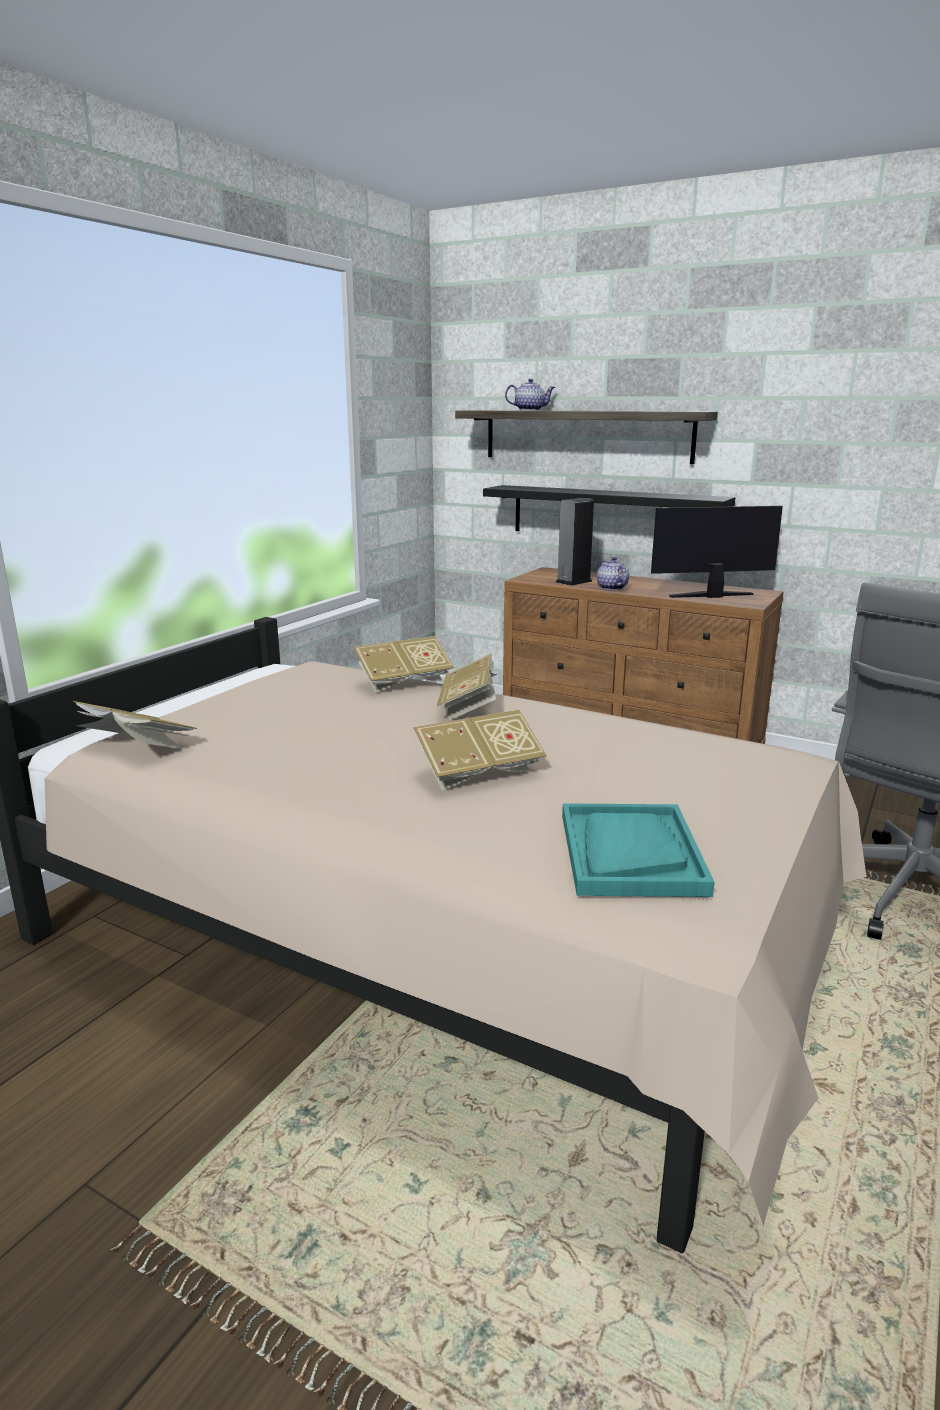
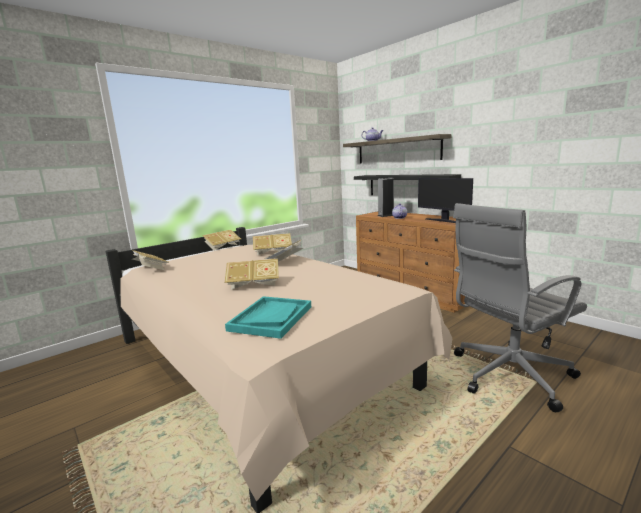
camera: 20 degrees right, 5 degrees down
monitor [651,506,783,598] -> monitor turned 135 degrees counterclockwise [418,178,473,223]
none -> book [202,230,241,251]

